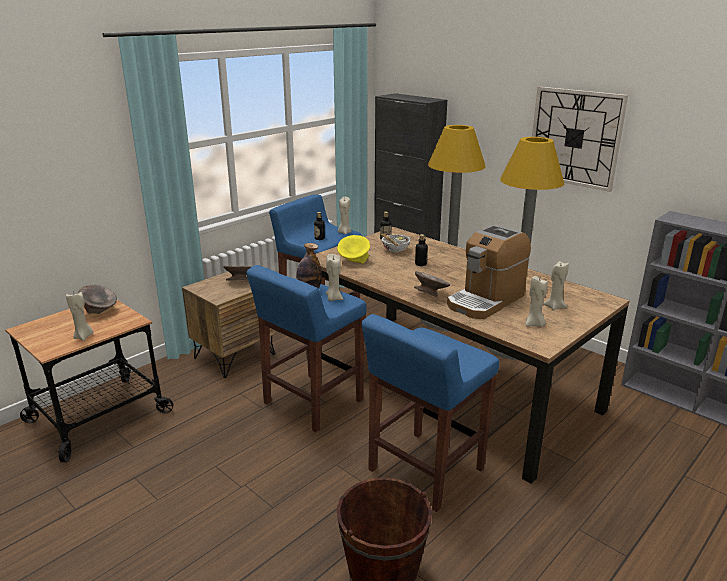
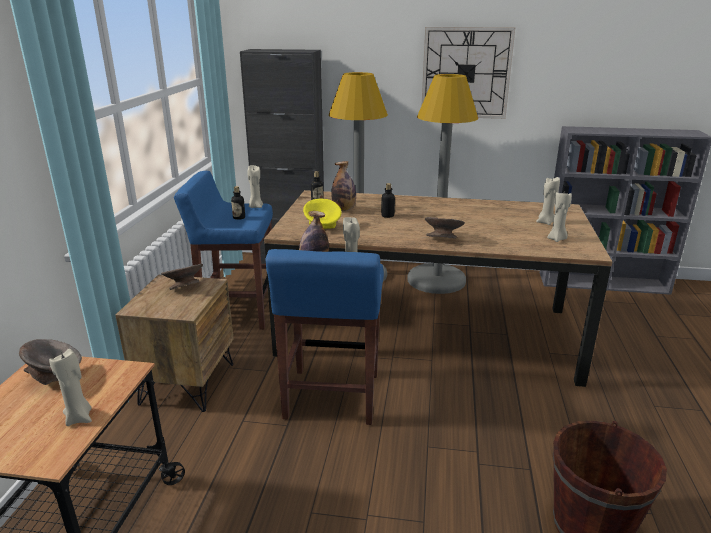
camera: 35 degrees left, 0 degrees up
blue stool [361,314,499,512] -> none
bowl [381,234,411,253] -> bottle [331,161,356,211]
coffee machine [447,225,531,319] -> none

